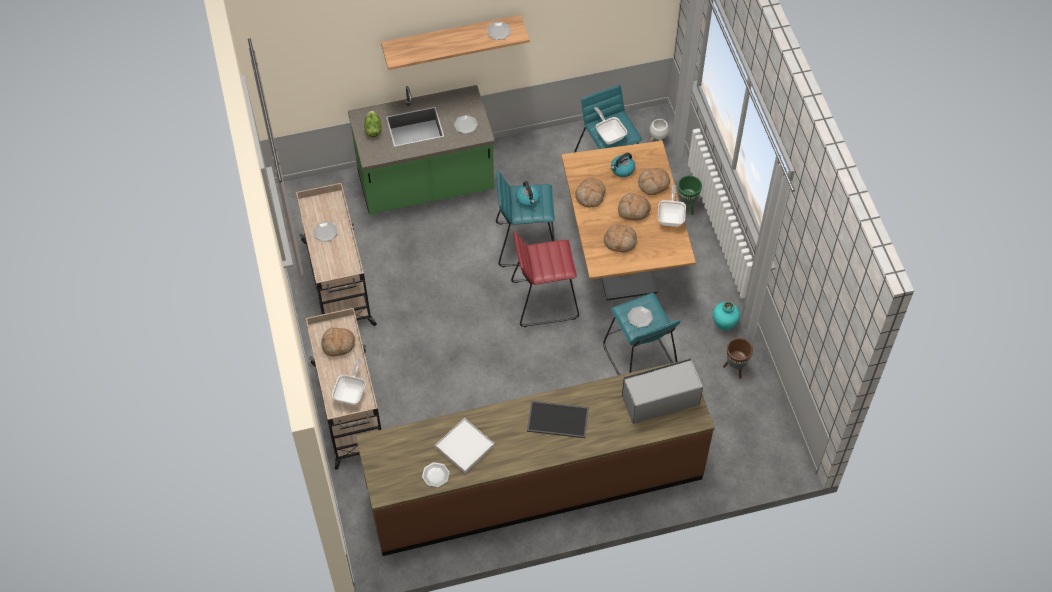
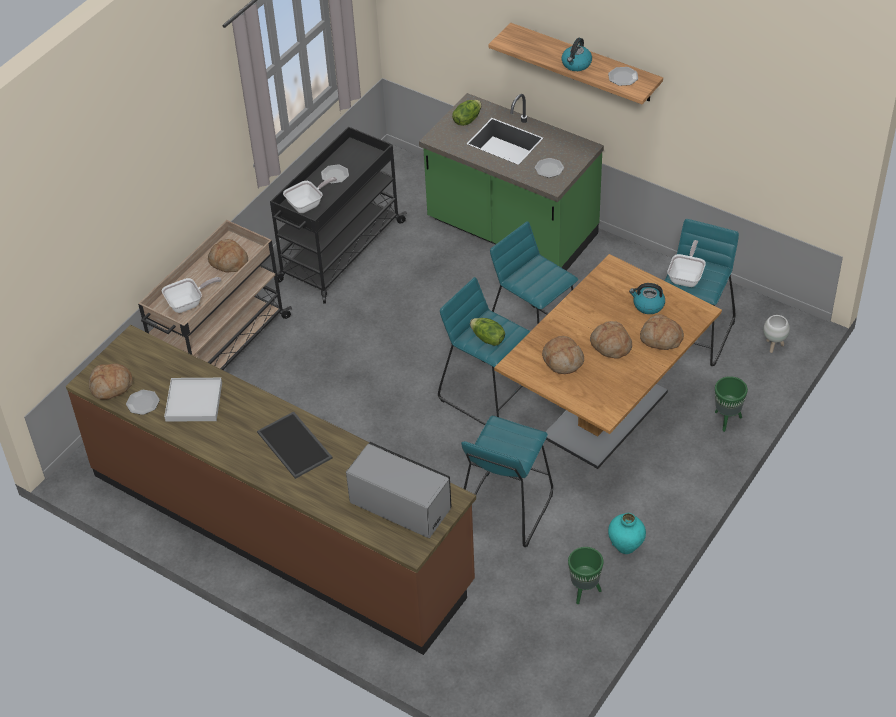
camera: 50 degrees right, 10 degrees down
beige cart [296,183,377,326] -> black cart [270,127,407,304]
red stool [511,230,579,327] -> turquoise stool [438,277,531,425]
kettle [516,181,540,207] -> kettle moved to [562,38,592,71]
bread [575,178,606,207] -> bread moved to [89,363,133,399]
plate [628,306,653,328] -> none
frying pan [658,185,686,227] -> frying pan moved to [283,177,337,213]
brown planter [723,338,753,379] -> green planter [568,547,604,604]
none -> lettuce [470,318,505,346]

